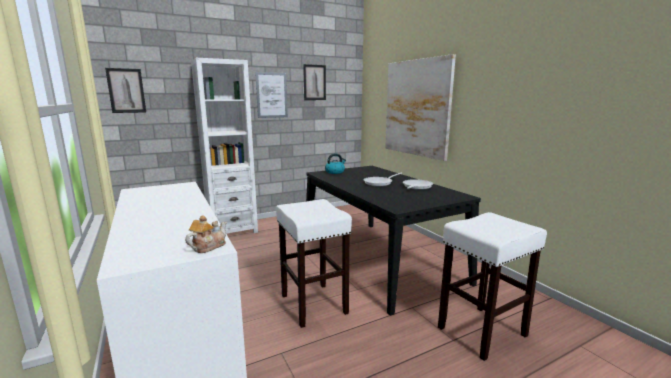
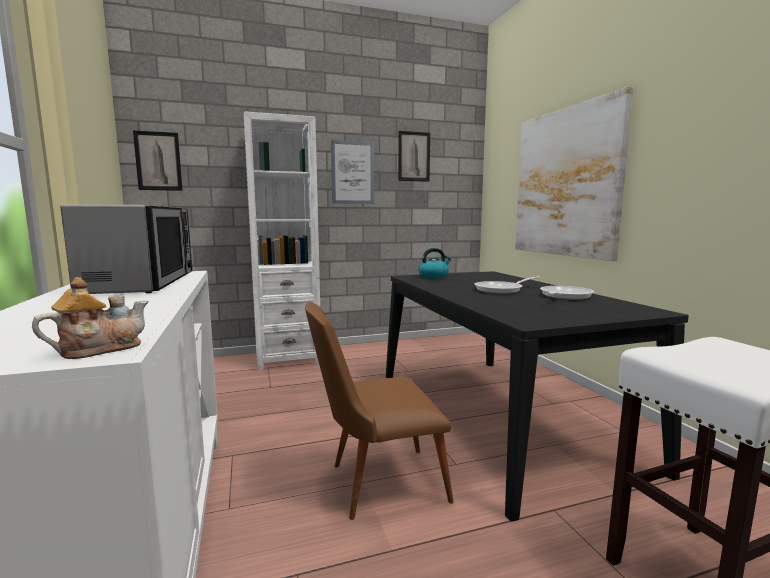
camera: 10 degrees right, 5 degrees down
white stool [276,199,352,328] -> brown chair [305,302,453,520]
none -> microwave [60,204,192,294]

